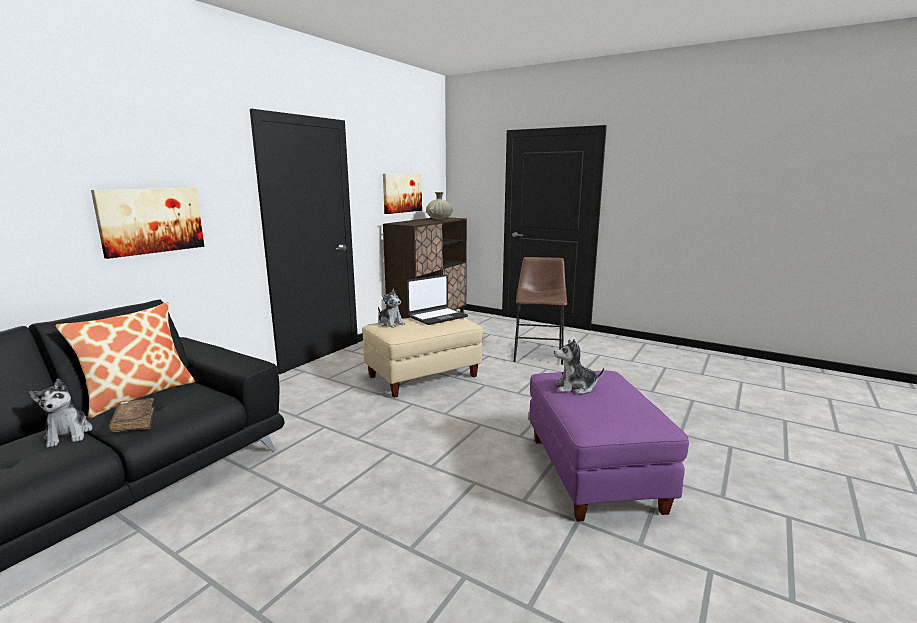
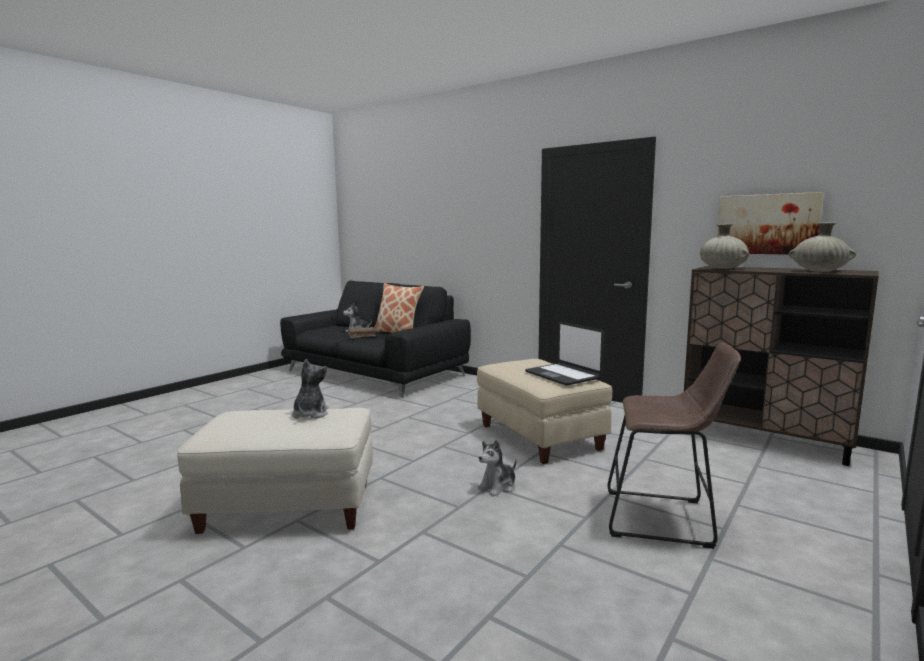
camera: 95 degrees right, 5 degrees down
picture [91,188,204,259] -> none
plush toy [378,288,405,328] -> plush toy moved to [477,440,516,496]
purple ottoman [529,371,689,522] -> beige ottoman [177,408,373,534]
none -> beige vase [700,224,749,269]

